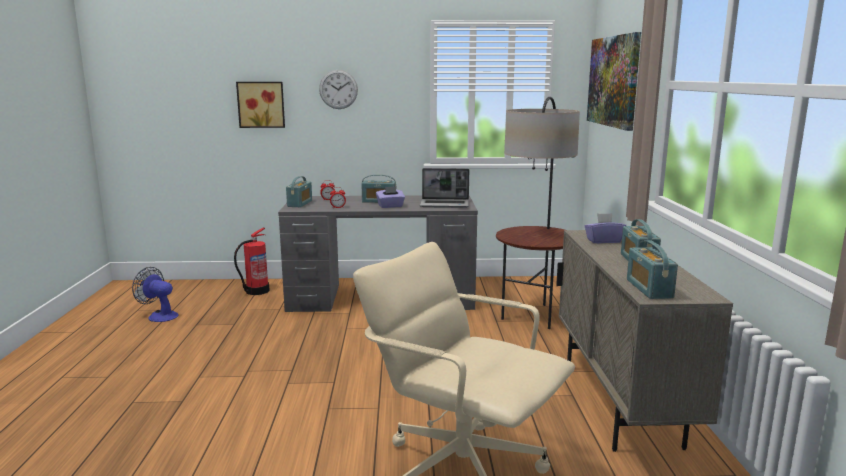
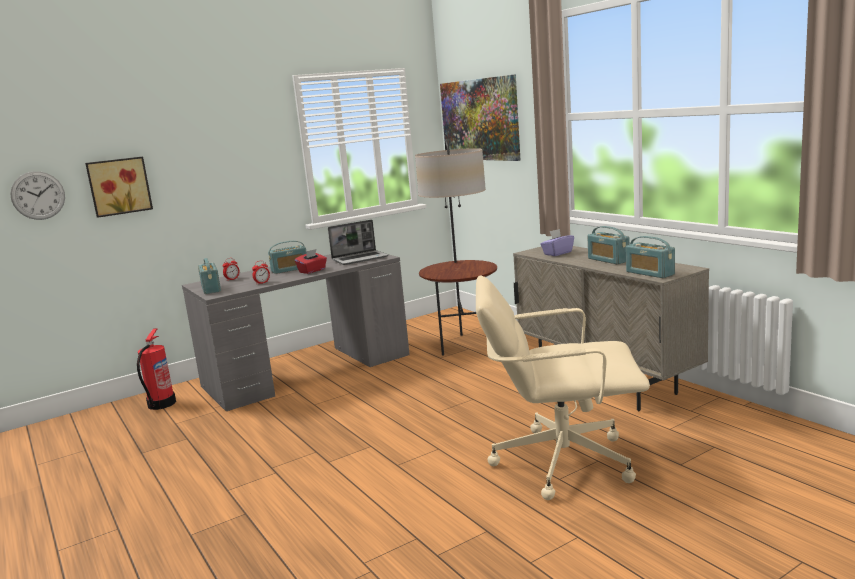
camera: 30 degrees left, 0 degrees up
fan [132,267,179,322] -> none
wall clock [319,70,358,109] -> wall clock moved to [10,171,65,220]
purple tissue box [376,186,405,208] -> red tissue box [295,249,327,274]

